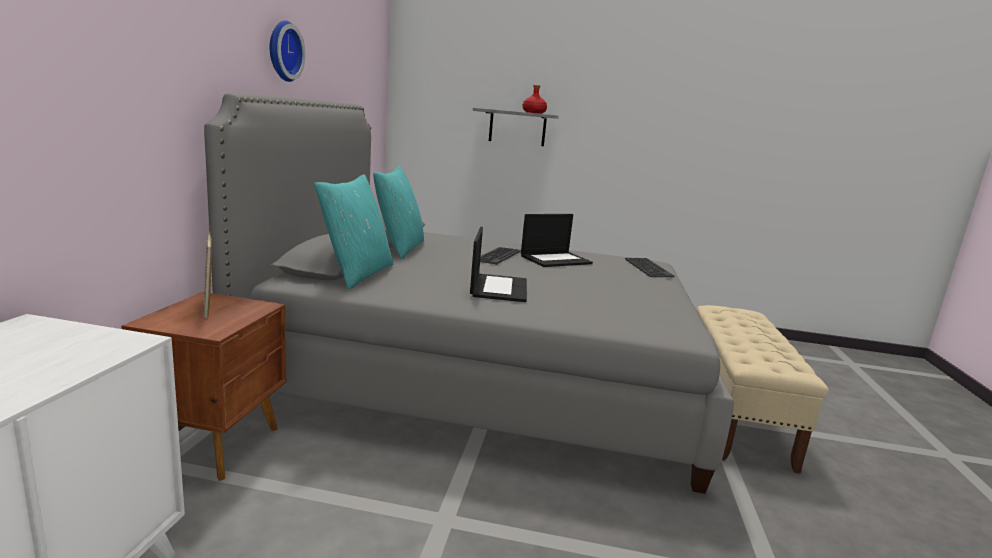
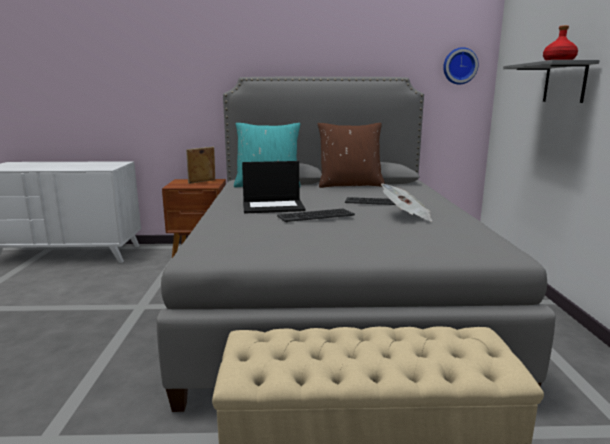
camera: 80 degrees right, 0 degrees up
wall clock [270,21,305,82] -> wall clock moved to [443,47,478,85]
turquoise pillow [373,166,424,259] -> brown pillow [318,123,385,188]
laptop [521,214,593,267] -> newspaper [381,183,432,221]
keyboard [625,258,675,278] -> keyboard moved to [277,209,355,222]

